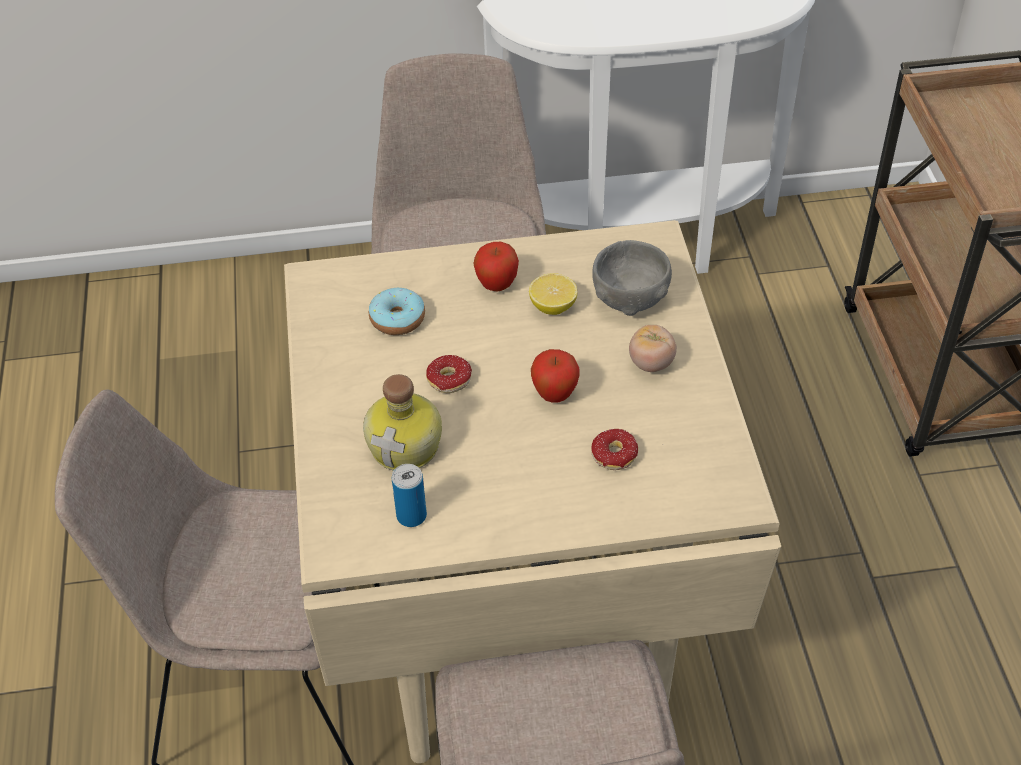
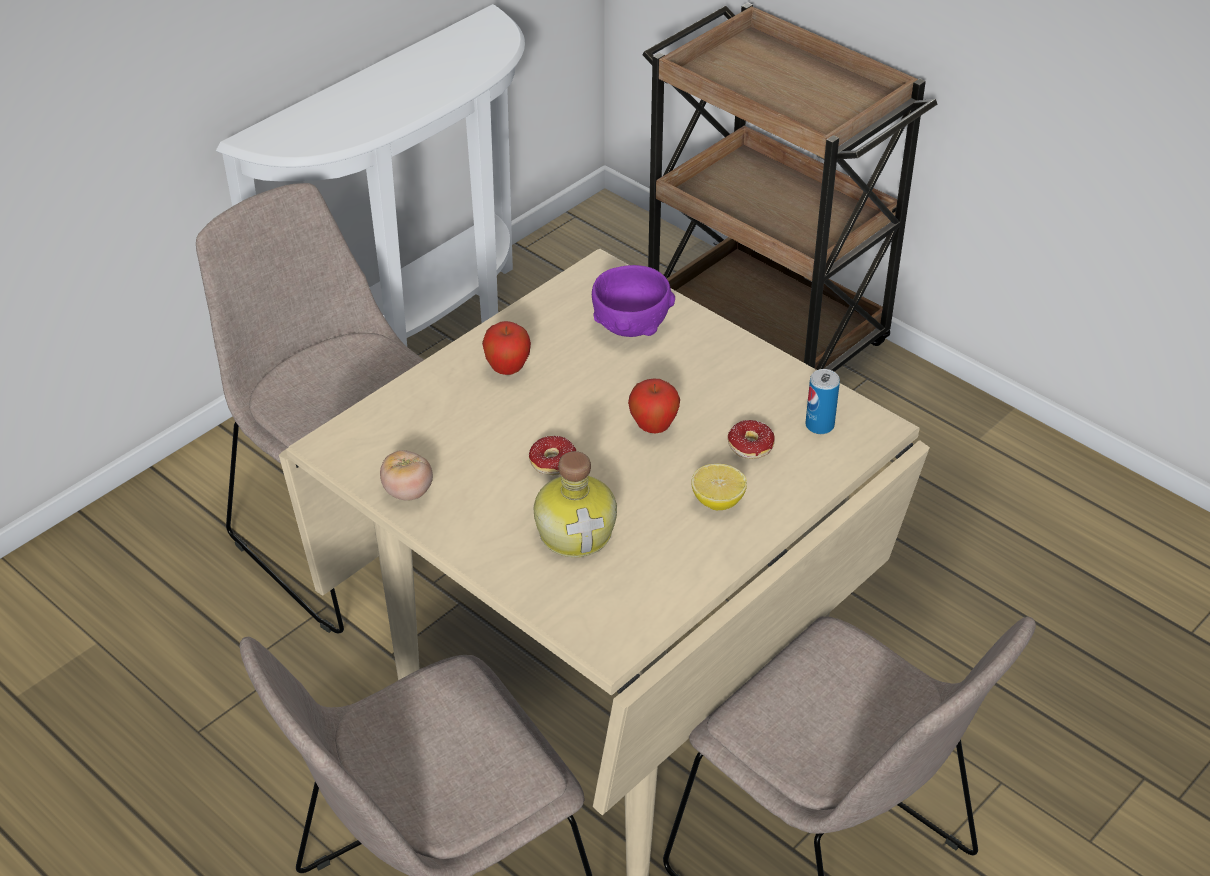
camera: 40 degrees left, 5 degrees down
donut [369,288,425,335] -> none
can [392,464,427,527] -> can moved to [805,369,840,434]
lemon [529,273,577,315] -> lemon moved to [691,464,747,510]
grey bowl [592,240,672,316] -> purple bowl [592,265,675,337]
tomato [629,325,677,372] -> tomato moved to [380,450,433,501]

